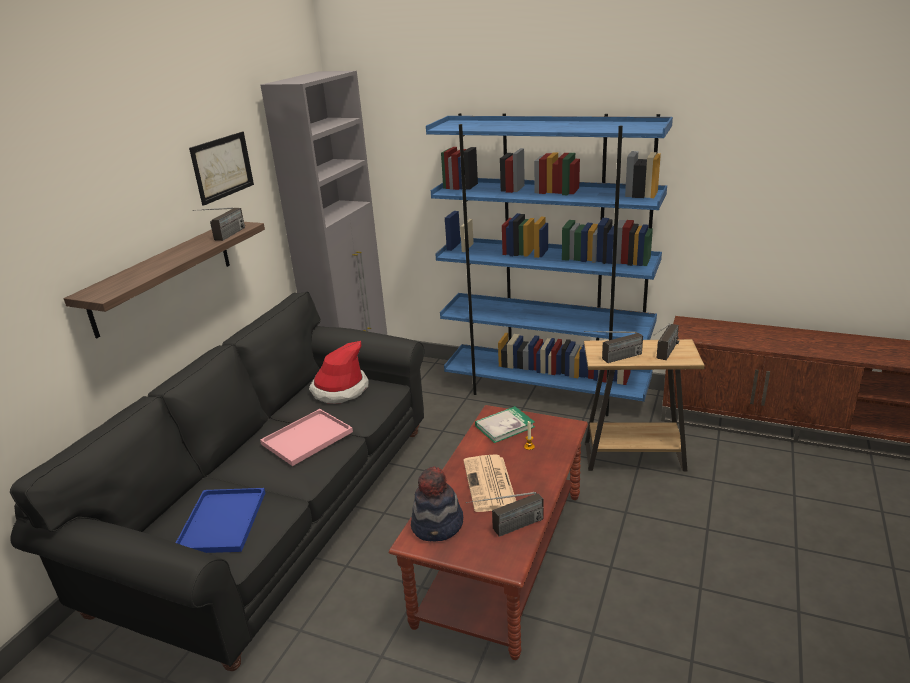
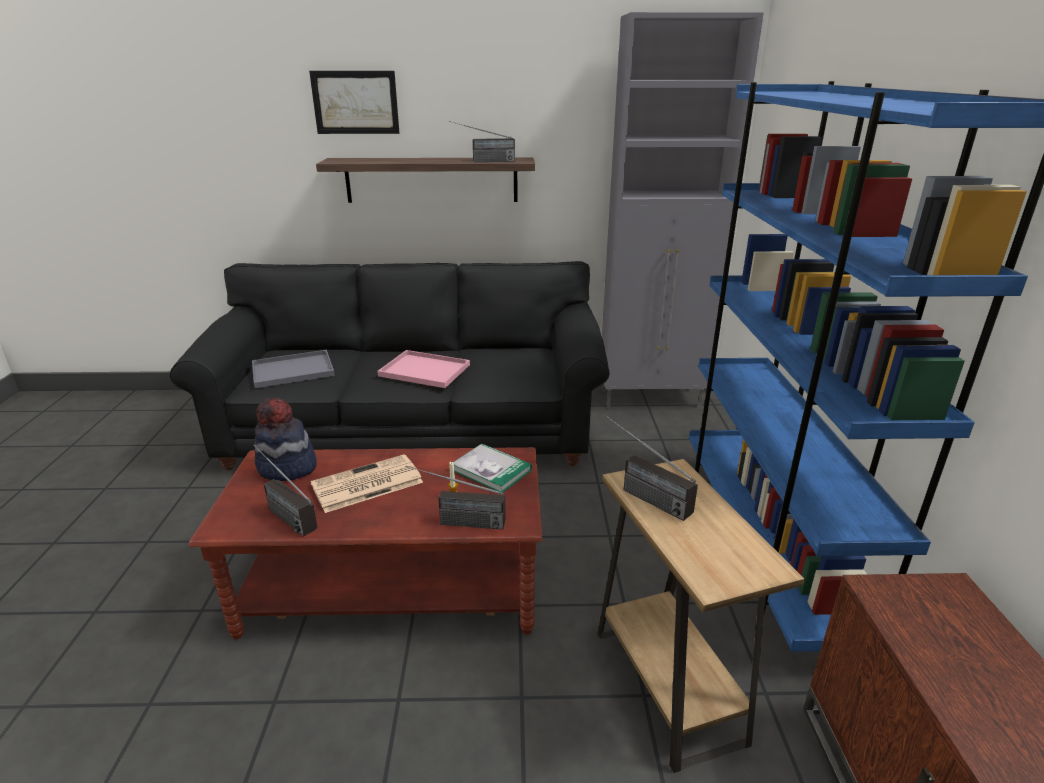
camera: 65 degrees right, 0 degrees up
blue tray [176,488,265,553] -> grey tray [252,350,335,388]
picture [189,132,254,206] -> picture moved to [309,71,399,134]
hat [309,341,368,404] -> none
radio [654,323,679,360] -> radio moved to [406,466,506,530]

